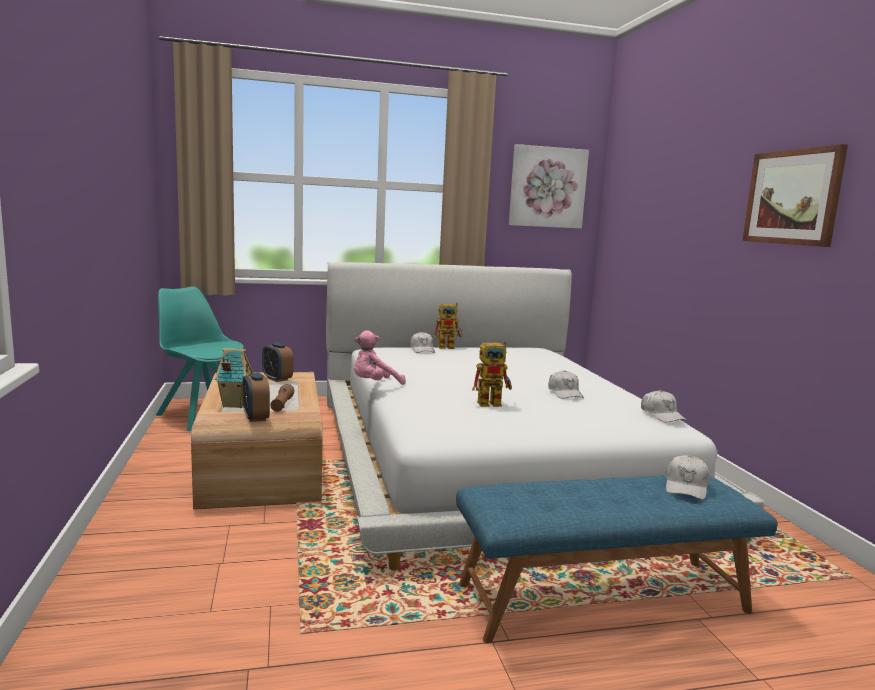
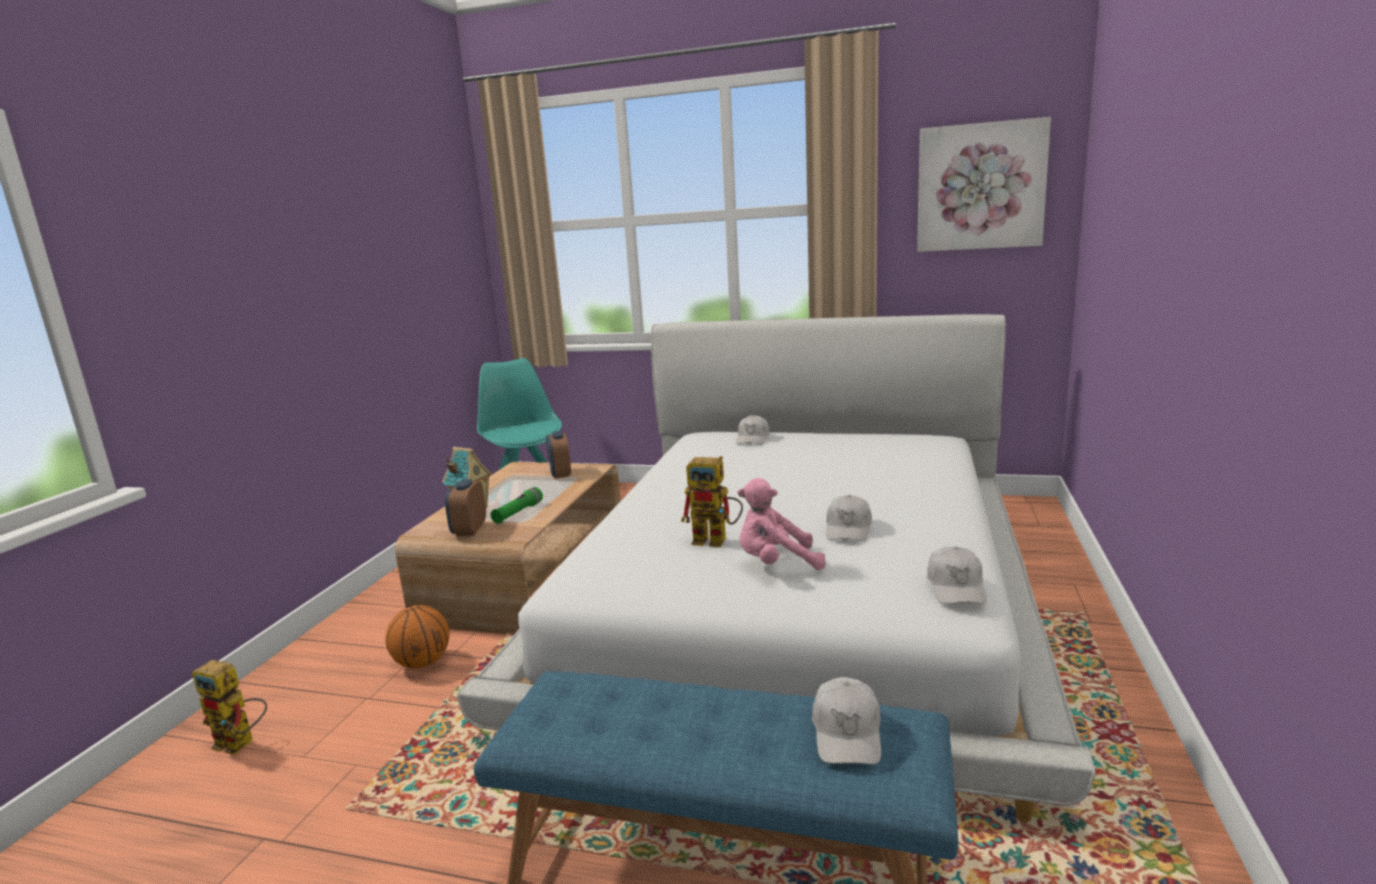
camera: 30 degrees right, 5 degrees up
brown flashlight [270,384,294,412] -> green flashlight [491,487,543,524]
pink plush toy [354,330,406,385] -> pink plush toy moved to [737,478,826,570]
toy robot [433,303,462,349] -> toy robot moved to [192,660,267,755]
white cap [666,455,710,500] -> white cap turned 45 degrees counterclockwise [812,677,881,765]
picture [742,144,848,247] -> none
none -> basketball [385,605,450,668]

